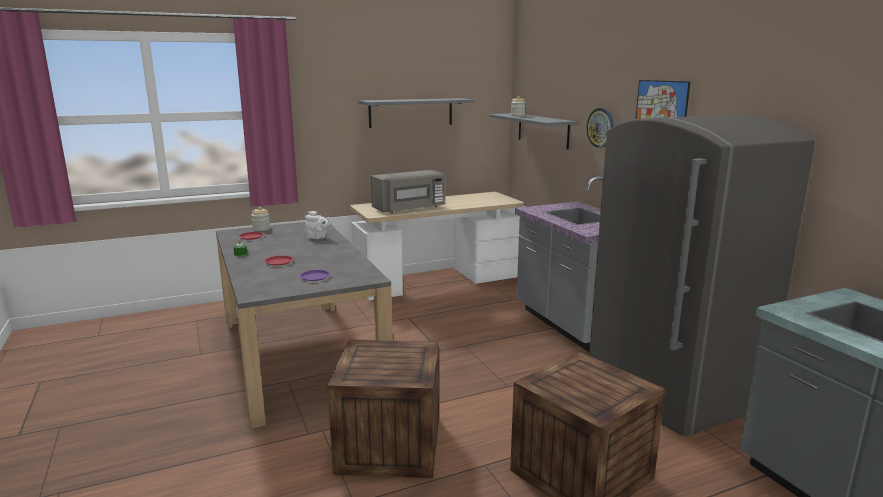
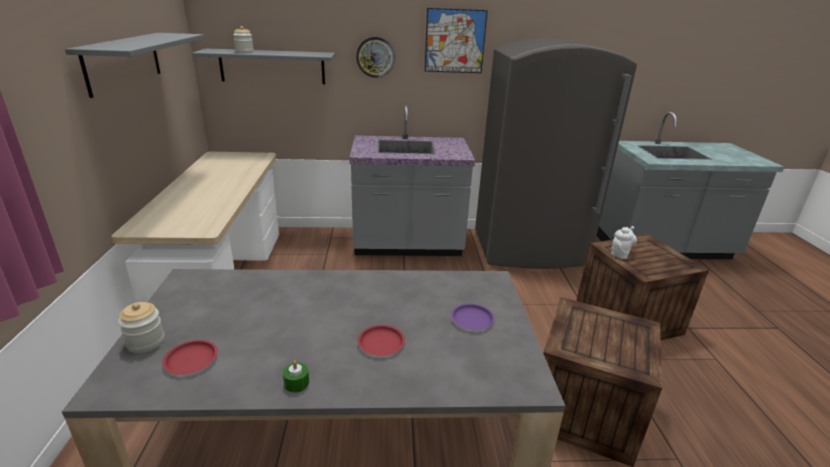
camera: 70 degrees left, 10 degrees up
white teapot [305,211,332,239] -> white teapot moved to [611,226,637,259]
grey microwave [371,170,445,213] -> none

